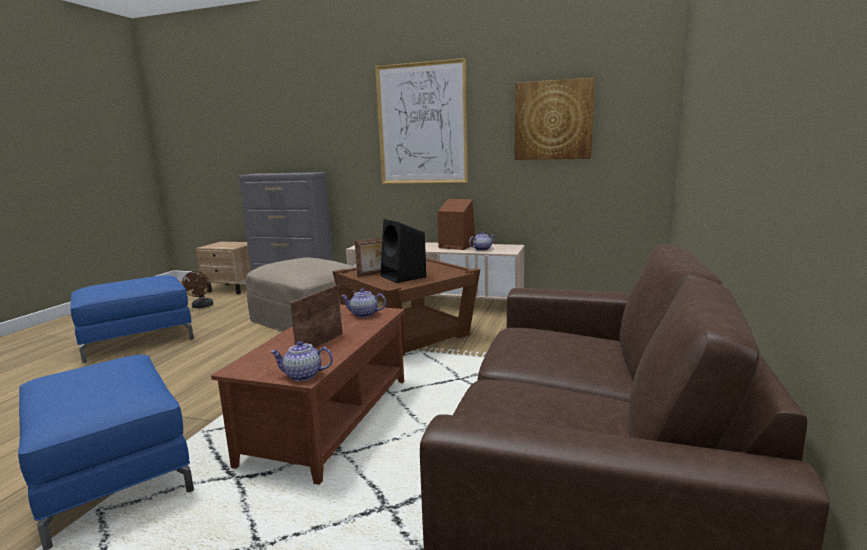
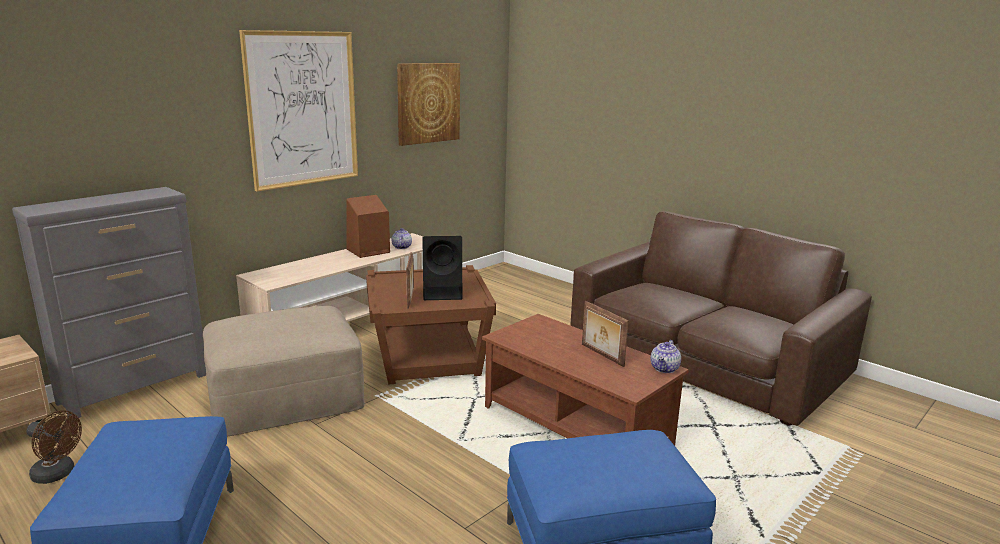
camera: 65 degrees left, 5 degrees up
teapot [341,289,386,318] -> none

